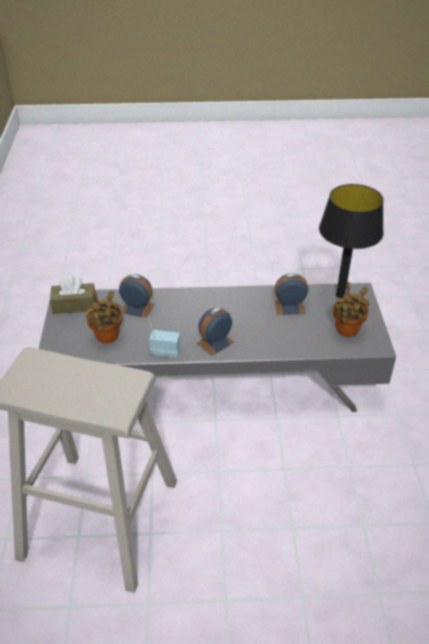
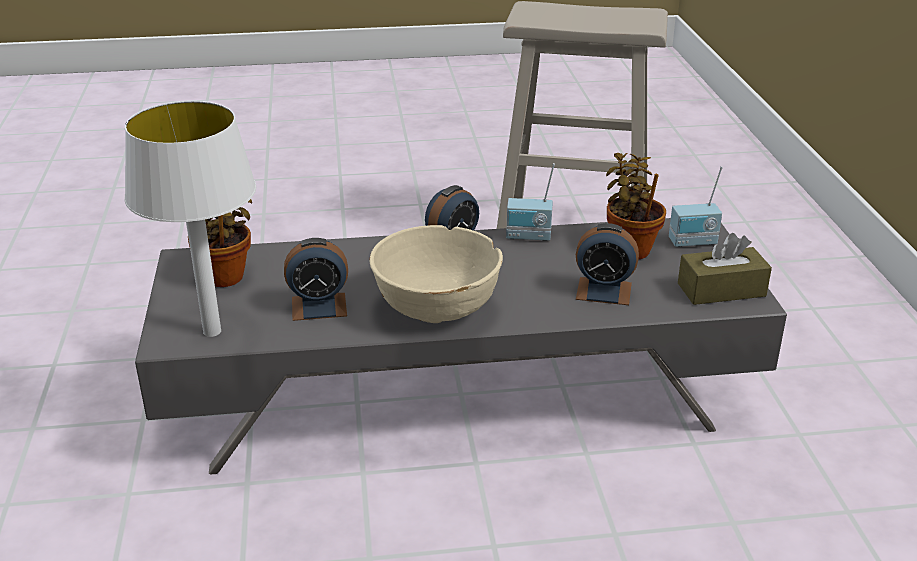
camera: 175 degrees right, 10 degrees down
black table lamp [319,184,384,298] -> white table lamp [124,101,256,337]
none -> beige bowl [370,225,503,323]
none -> radio [669,166,723,247]

